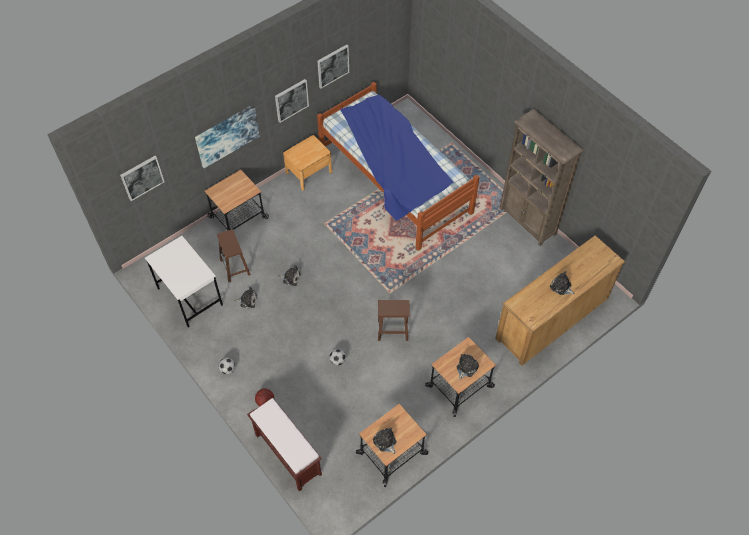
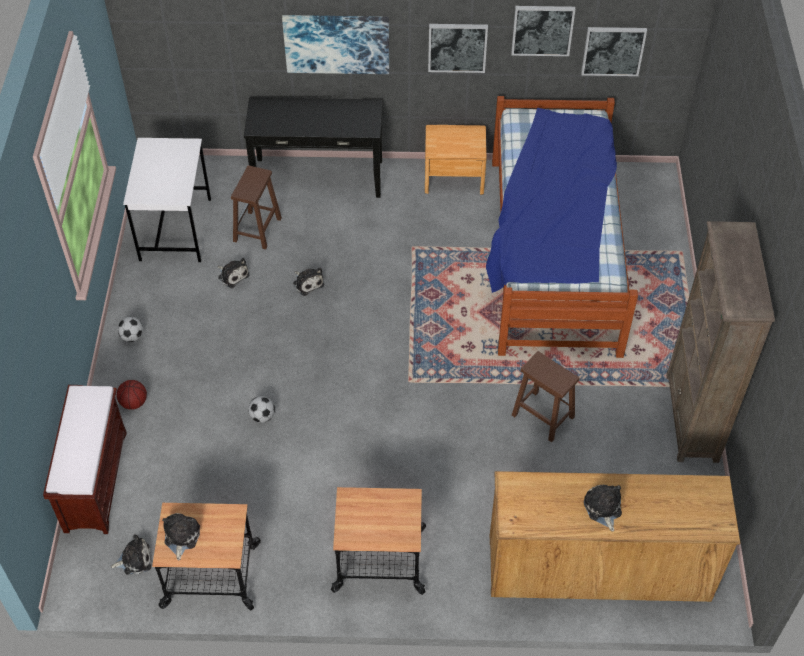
camera: 40 degrees right, 5 degrees down
picture [120,156,164,201] -> picture moved to [581,27,647,76]
cart [204,170,269,231] -> black console table [244,97,382,198]
brown stool [378,300,410,341] -> brown stool moved to [512,351,580,442]
plush toy [457,354,479,380] -> plush toy moved to [111,535,151,575]

